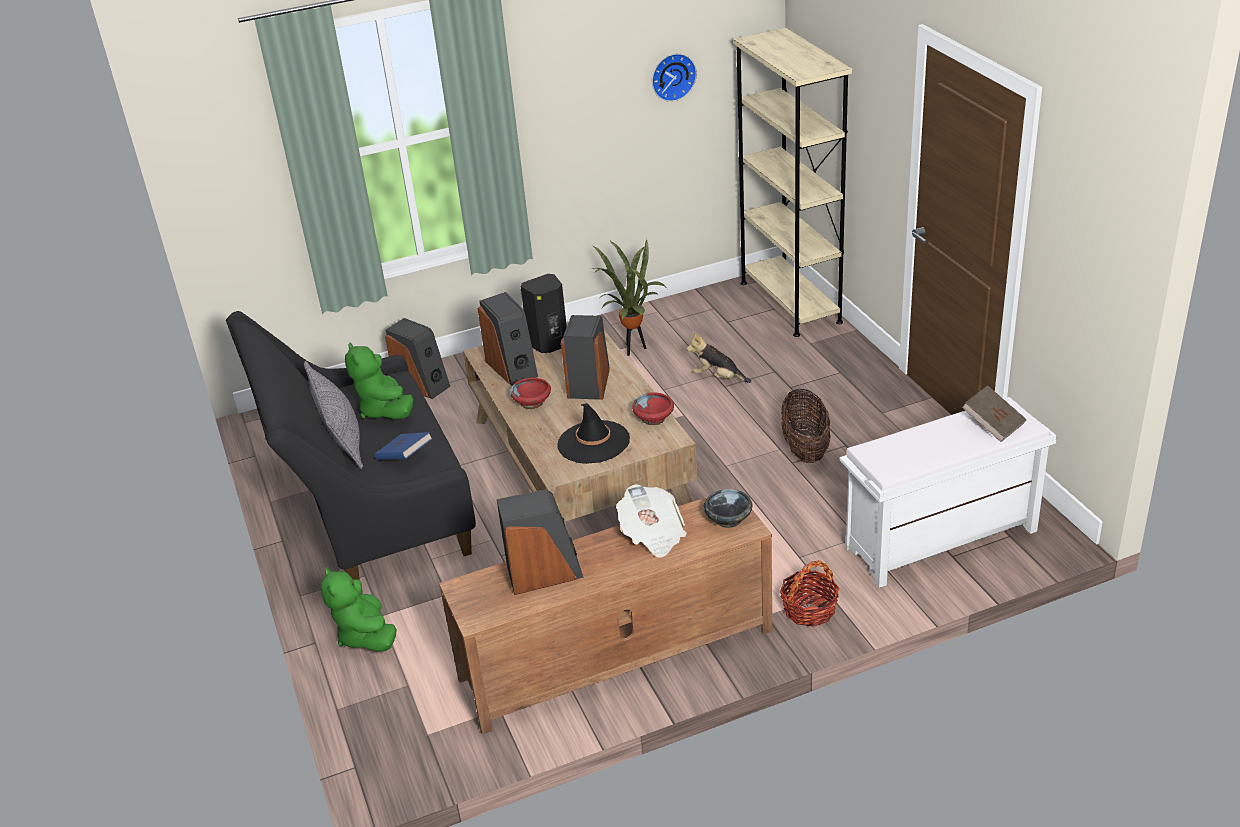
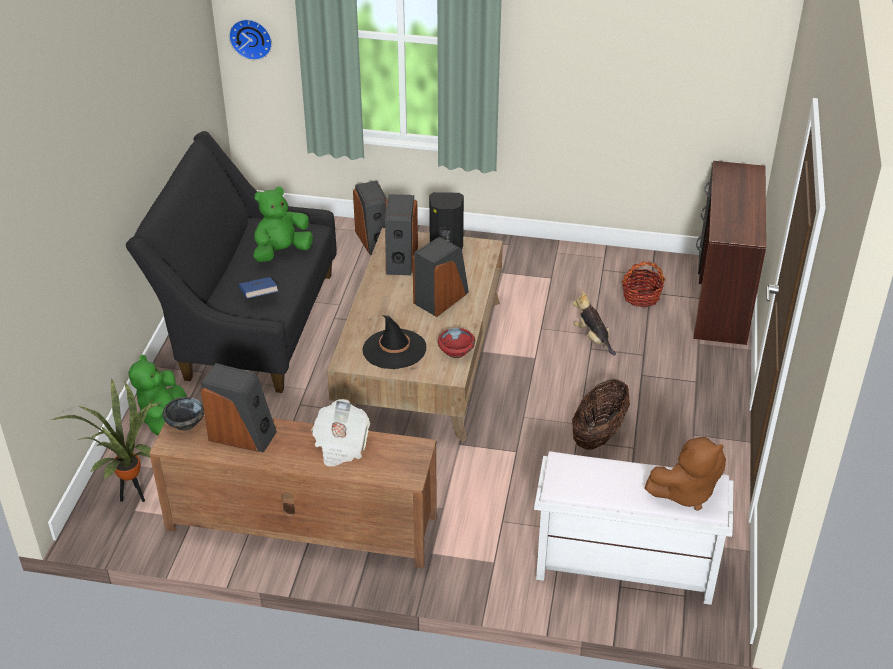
camera: 30 degrees right, 5 degrees up
grey pillow [304,361,363,469] -> none
green plush toy [345,342,414,419] -> green plush toy turned 45 degrees clockwise [253,187,313,262]
red bowl [510,378,551,409] -> none
potted plant [592,239,667,356] -> potted plant moved to [52,379,162,502]
wall clock [652,53,697,102] -> wall clock moved to [229,19,272,60]
black bowl [704,489,752,528] -> black bowl moved to [163,397,204,430]
beige bookcase [733,27,852,337] -> brown desk [693,161,766,345]
basket [780,560,840,627] -> basket moved to [622,261,665,307]
brown book [962,385,1027,442] -> brown plush toy [644,437,726,511]

